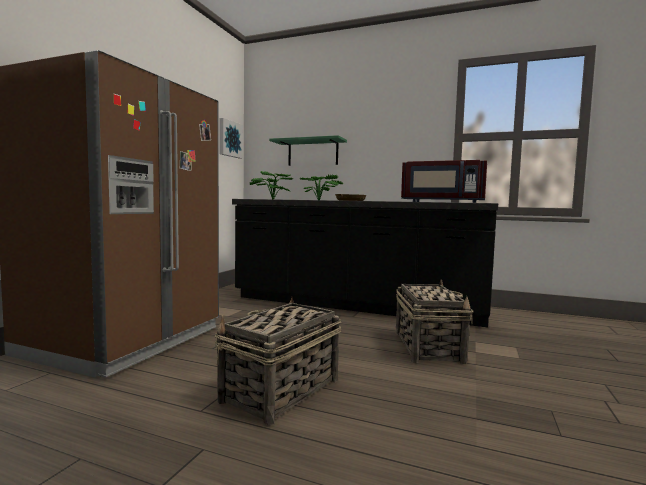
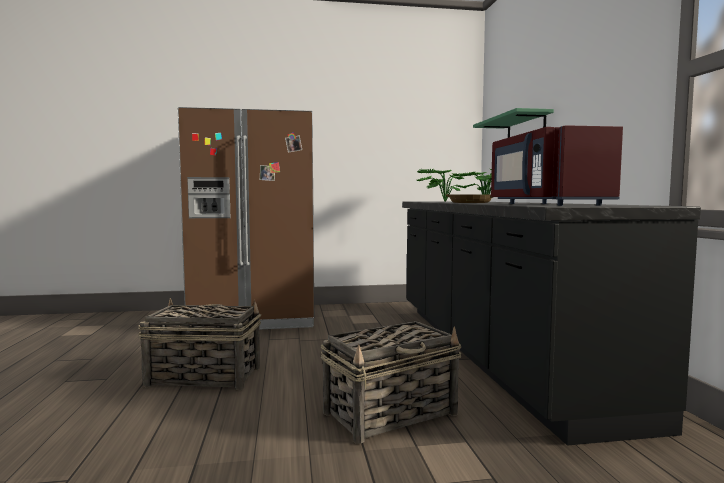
camera: 60 degrees right, 0 degrees up
picture [220,118,243,159] -> none

